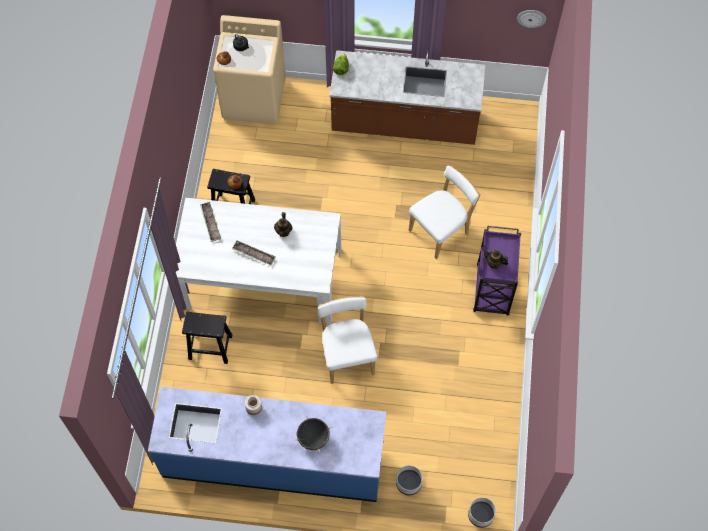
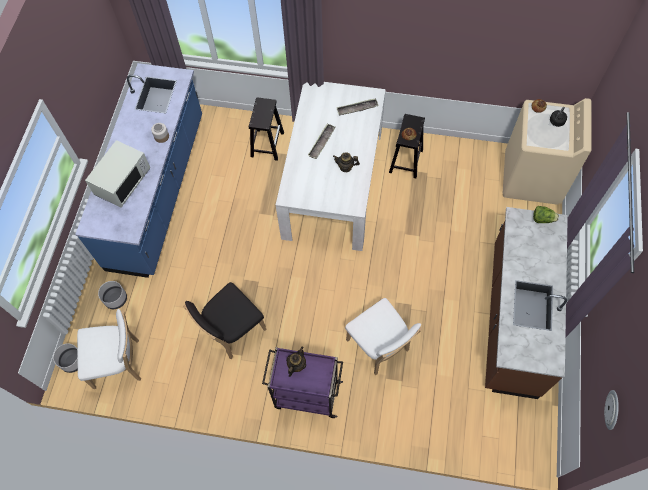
camera: 95 degrees right, 0 degrees up
black cooking pot [294,415,332,452] -> white microwave [85,140,150,207]
white chair [318,296,377,384] -> white chair moved to [77,309,141,389]
none -> black chair [183,282,267,359]

